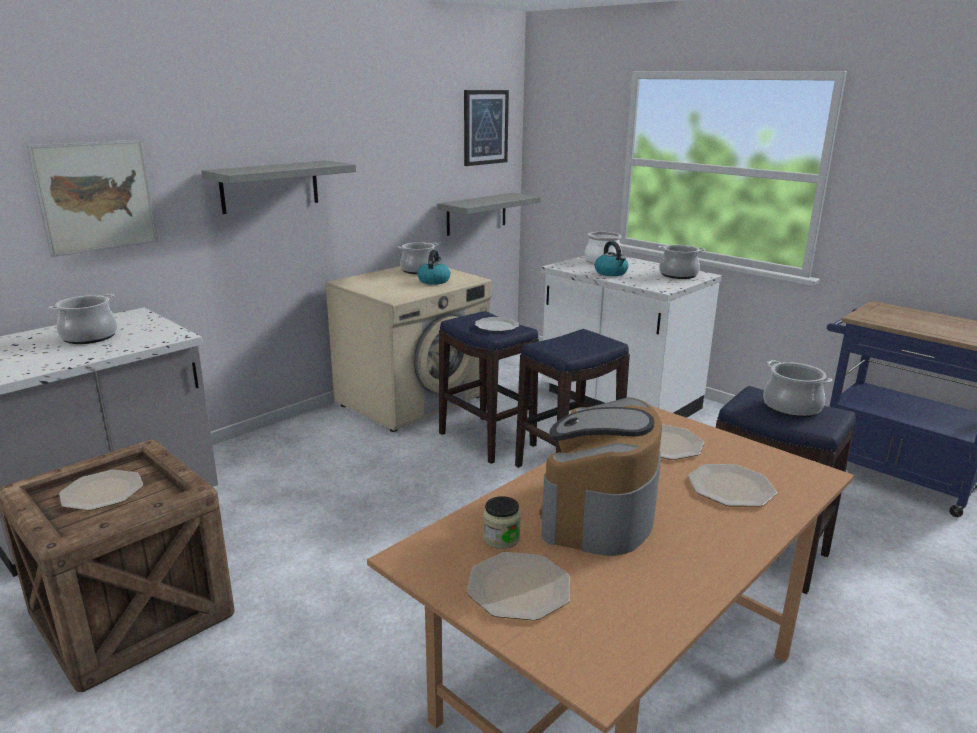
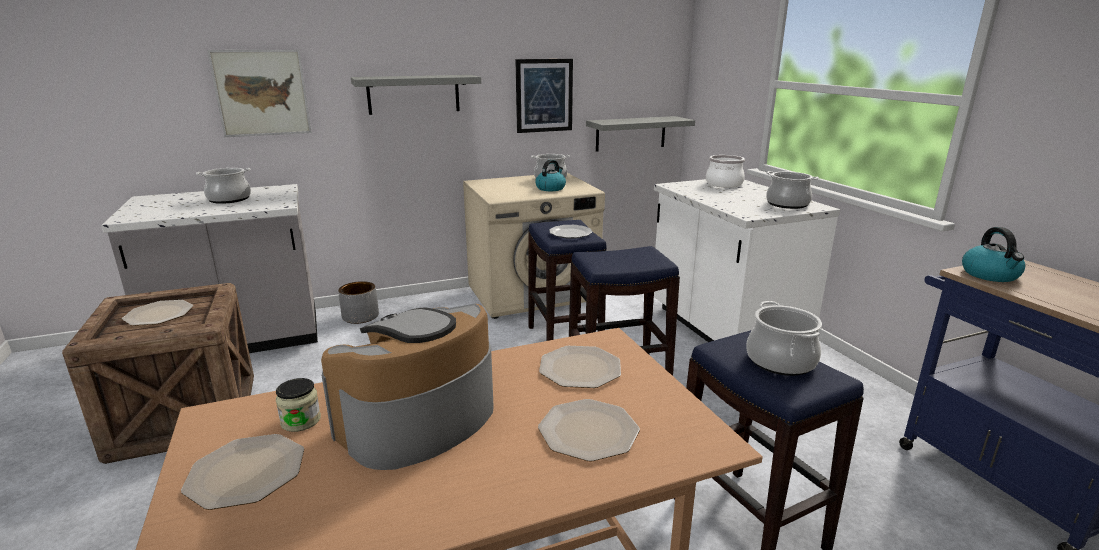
camera: 25 degrees right, 0 degrees up
picture [464,90,509,166] -> picture moved to [515,59,573,133]
kettle [595,241,629,276] -> kettle moved to [962,227,1025,282]
none -> grey planter [338,281,379,324]

